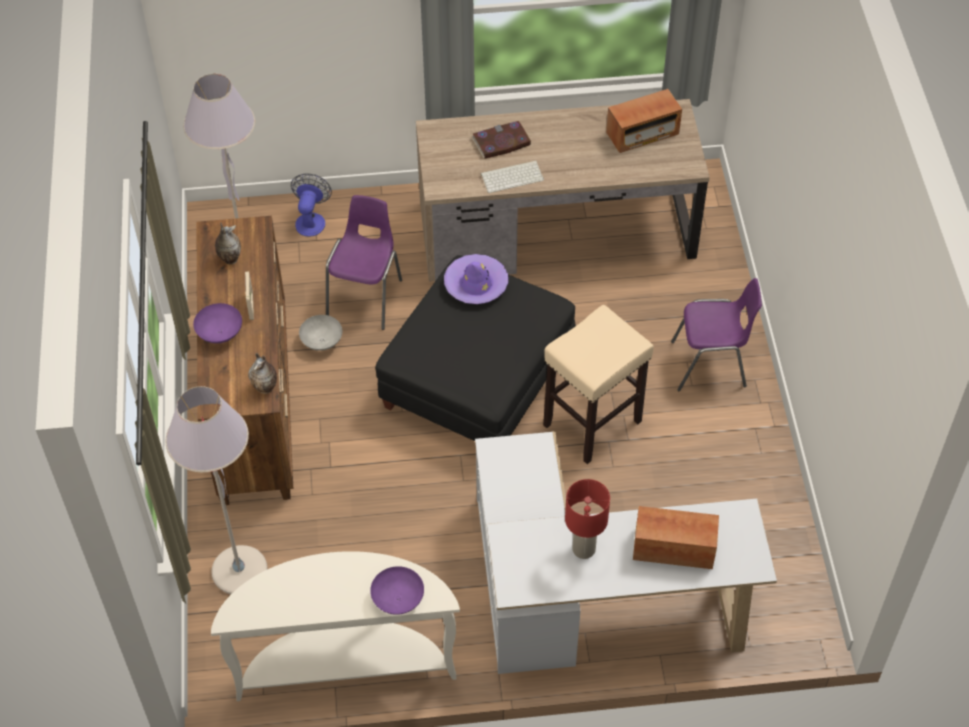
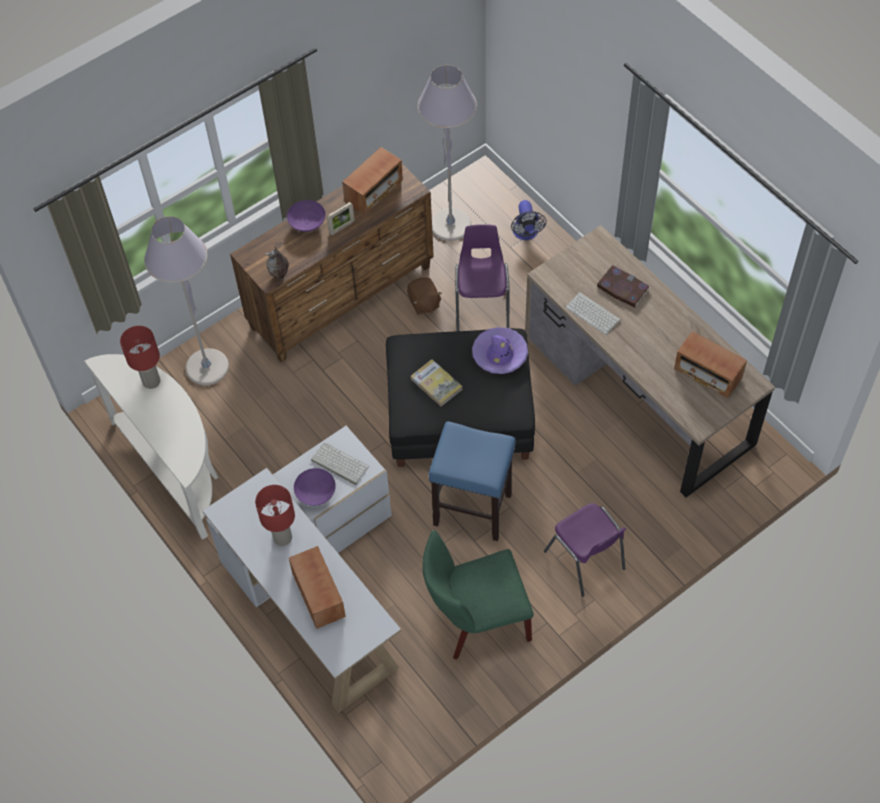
camera: 60 degrees right, 5 degrees up
vase [215,222,241,265] -> radio [342,147,403,215]
fan [291,174,332,237] -> fan turned 105 degrees clockwise [511,200,547,240]
grey bowl [299,315,342,351] -> brown plush toy [407,277,442,314]
purple chair [326,195,402,330] -> purple chair turned 75 degrees counterclockwise [455,224,509,331]
purple bowl [370,566,424,615] -> purple bowl moved to [294,468,336,506]
beige stool [543,305,654,464] -> blue stool [428,422,516,541]
none -> red table lamp [120,326,160,389]
none -> keyboard [311,443,369,485]
none -> book [411,359,463,407]
none -> green chair [422,530,534,660]

